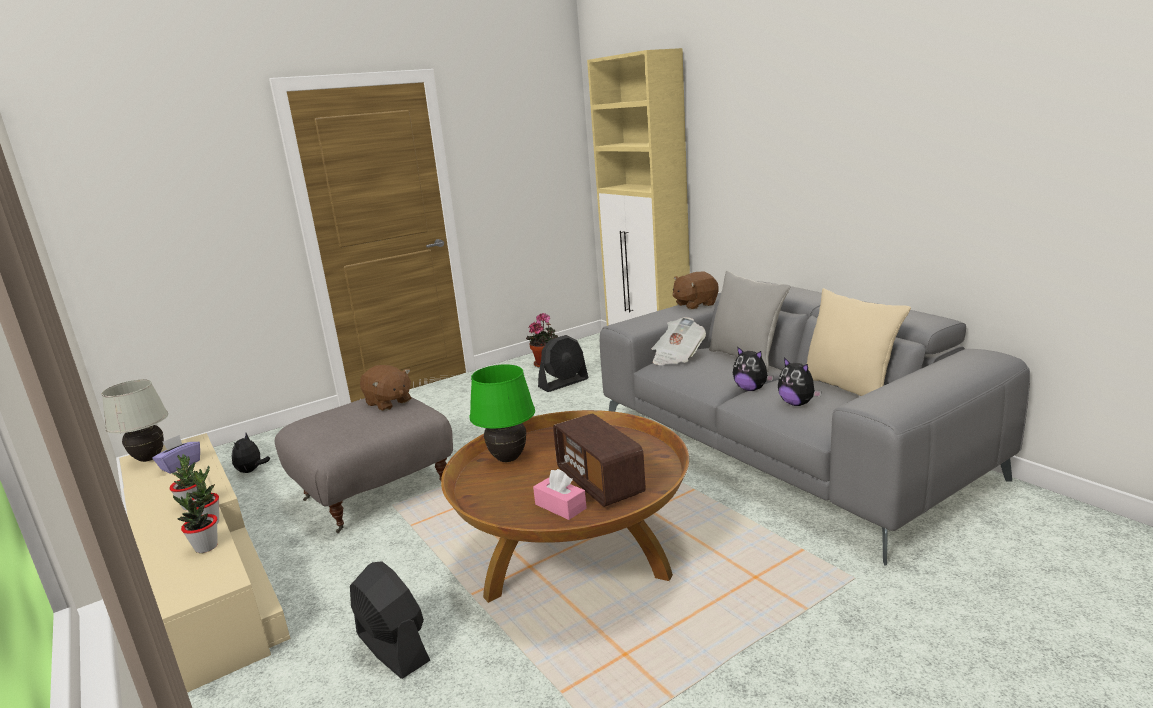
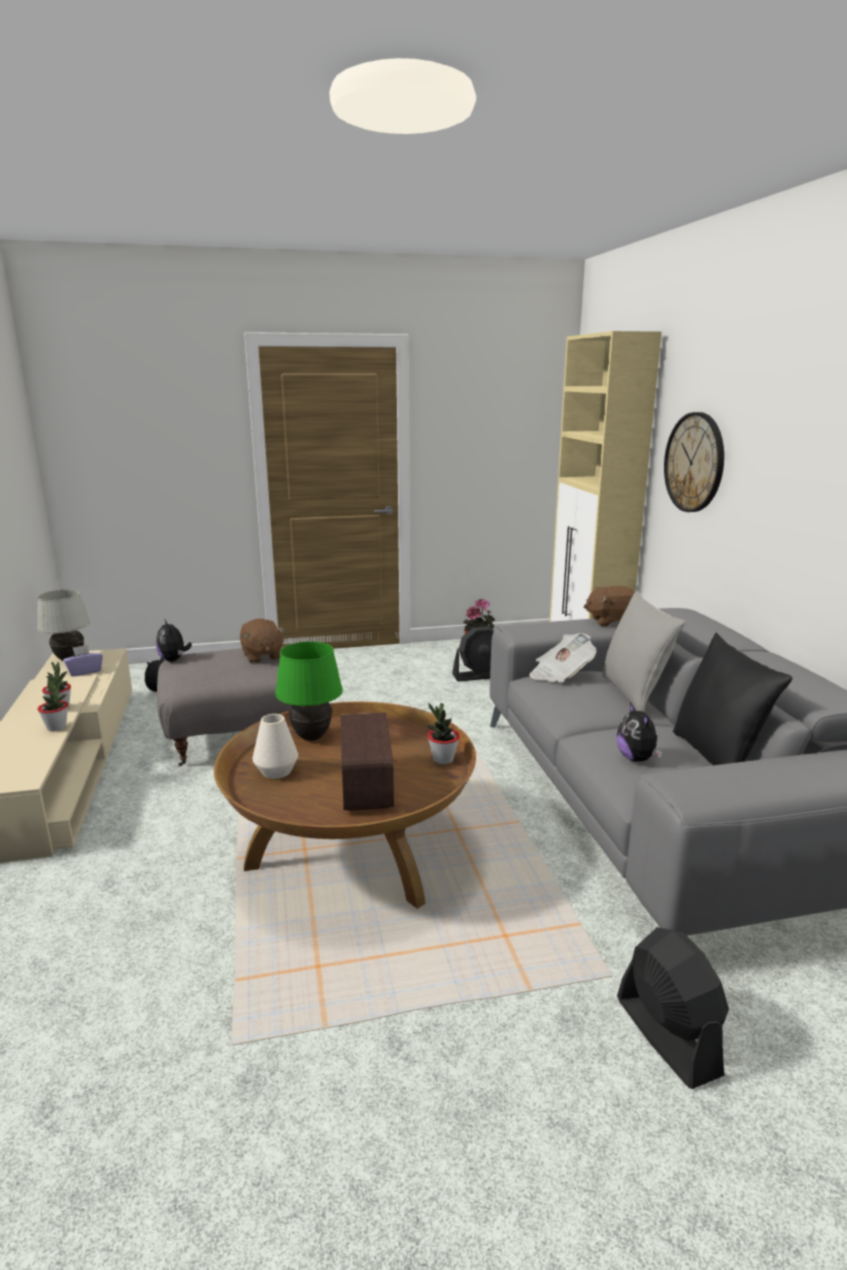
camera: 20 degrees right, 0 degrees up
potted plant [173,492,218,553] -> potted plant moved to [427,703,460,764]
black fan [350,561,431,679] -> black fan moved to [617,927,729,1089]
pink tissue box [533,469,587,520] -> none
plush toy [733,347,774,391] -> plush toy moved to [156,620,192,662]
beige pillow [807,288,911,396] -> black pillow [673,633,792,765]
none -> white vase [253,714,298,779]
none -> wall clock [664,412,724,512]

